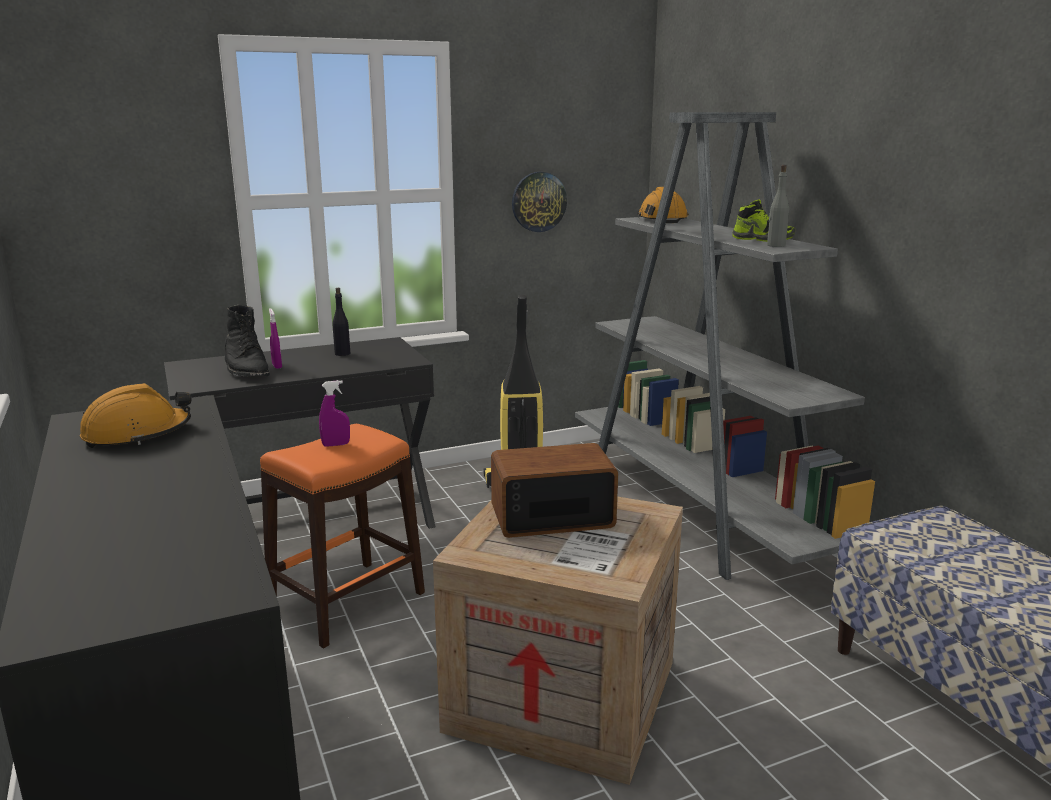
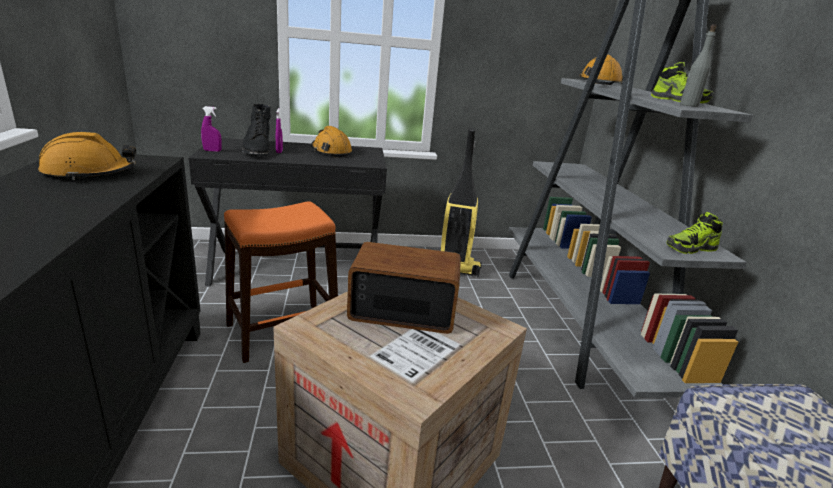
camera: 15 degrees right, 5 degrees up
purple spray bottle [319,380,350,447] -> purple spray bottle moved to [201,106,222,152]
black bottle [333,288,350,356] -> orange hard hat [311,126,352,157]
wall clock [512,172,567,232] -> none
none -> shoe [667,212,723,254]

